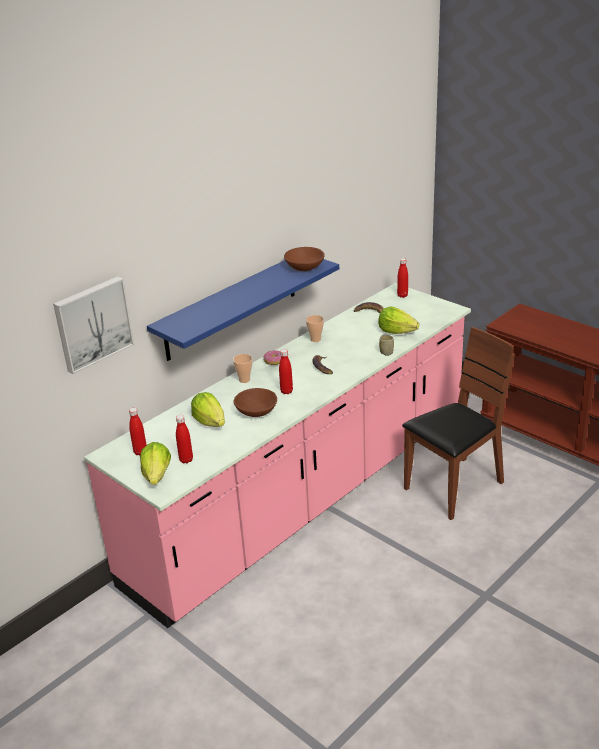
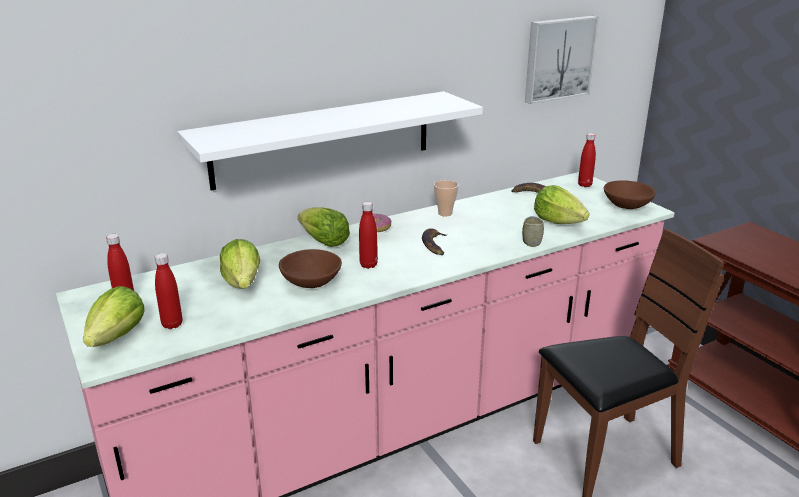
camera: 15 degrees right, 5 degrees down
picture [53,276,134,375] -> picture moved to [525,16,599,104]
blue shelf [147,259,339,361] -> white shelf [177,91,483,190]
cup [233,354,252,383] -> lettuce [298,207,350,247]
brown bowl [284,247,325,271] -> brown bowl moved to [604,180,656,209]

